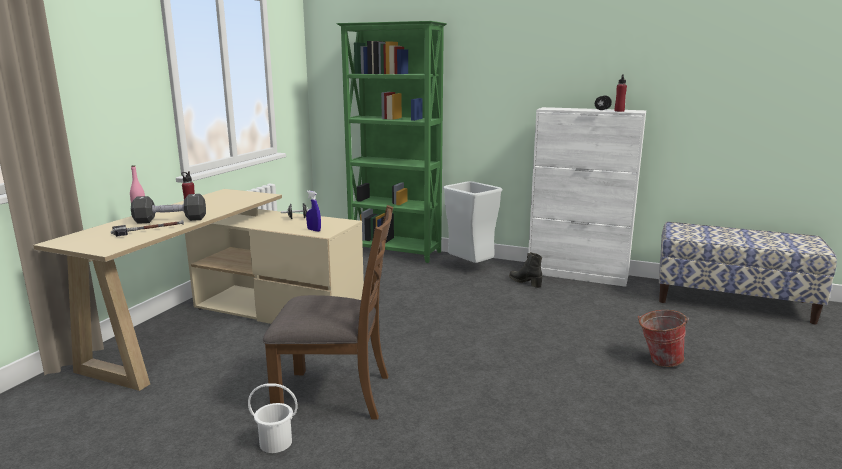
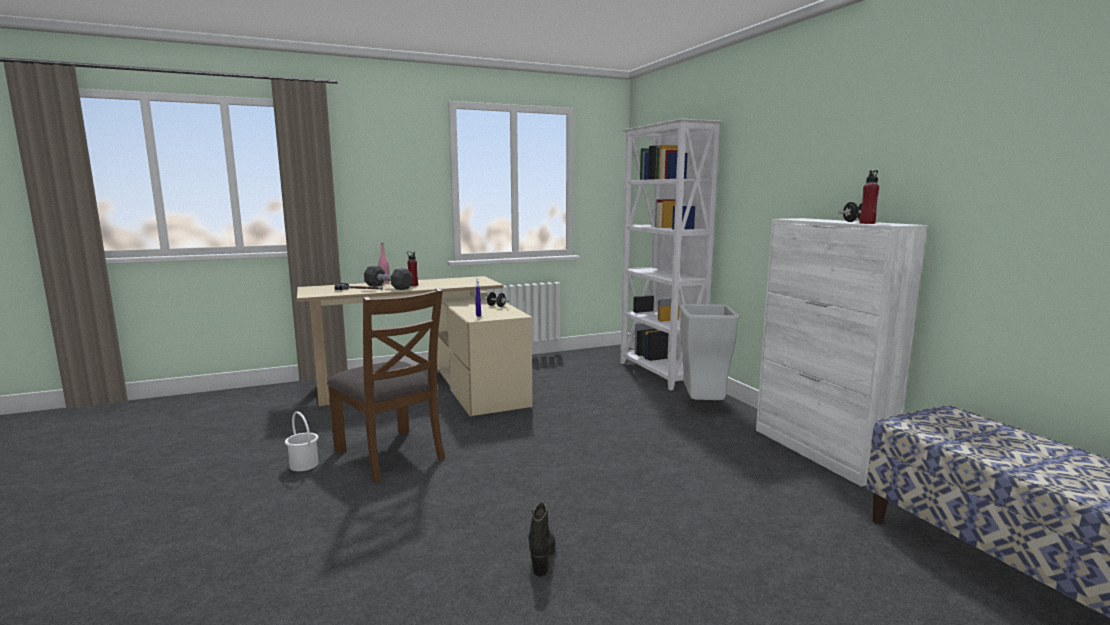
camera: 45 degrees right, 5 degrees down
green bookcase [336,21,447,263] -> white bookcase [620,118,722,391]
black boot [509,252,542,288] -> black boot moved to [528,502,556,577]
bucket [638,310,689,367] -> none

